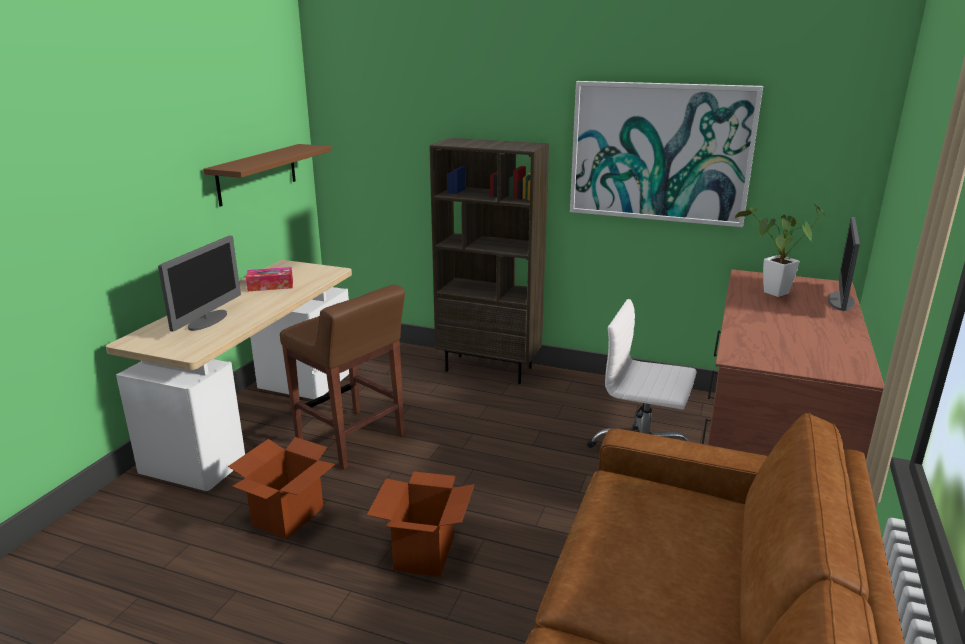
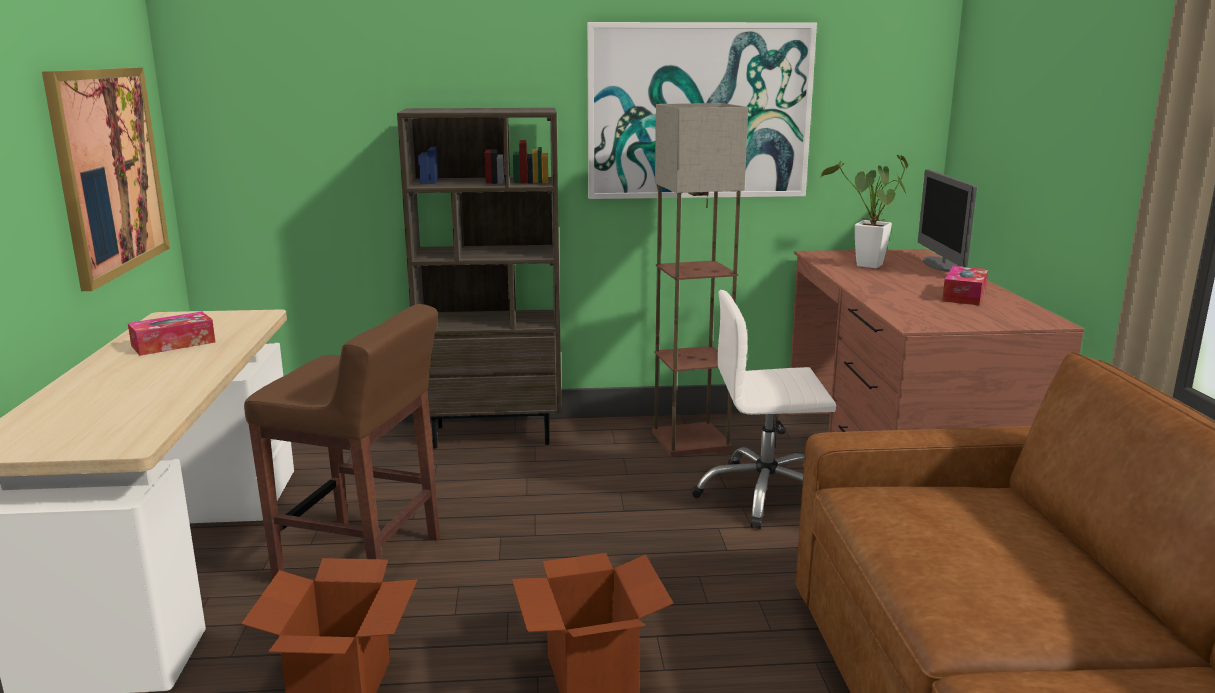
camera: 25 degrees left, 5 degrees down
monitor [158,235,241,332] -> none
brown shelf [203,144,332,207] -> picture [42,68,170,291]
none -> floor lamp [652,103,748,456]
none -> tissue box [942,266,988,305]

